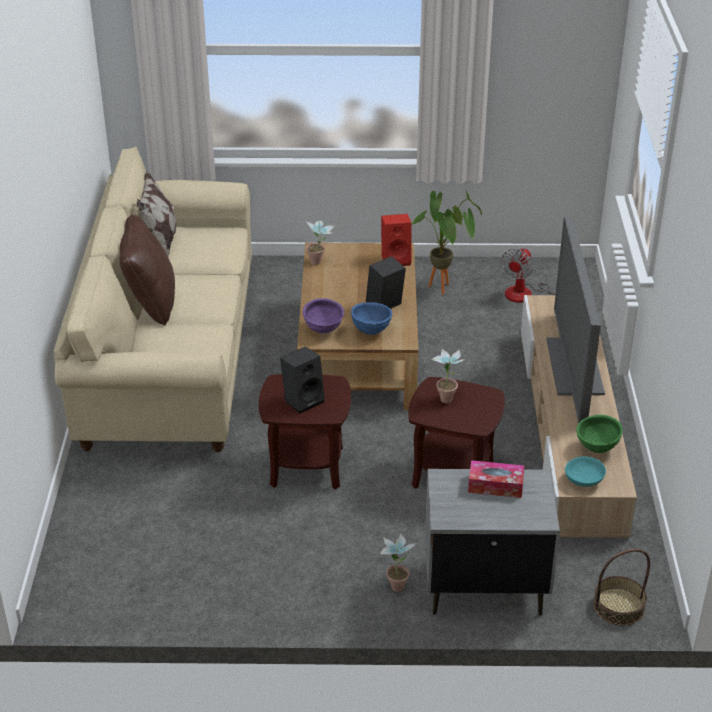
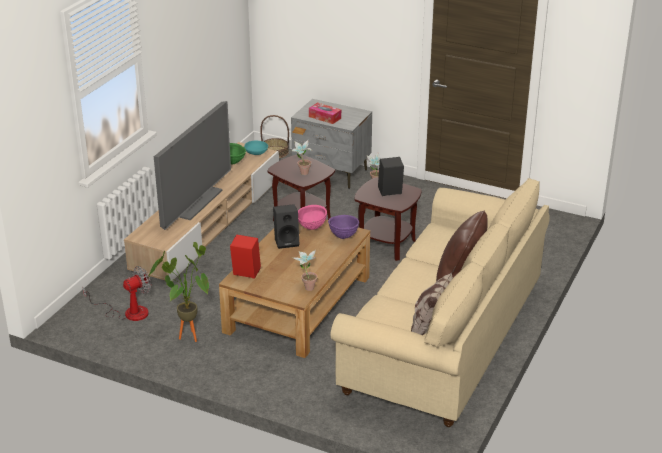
camera: 155 degrees left, 5 degrees down
blue bowl [351,302,392,335] -> pink bowl [298,205,327,230]

